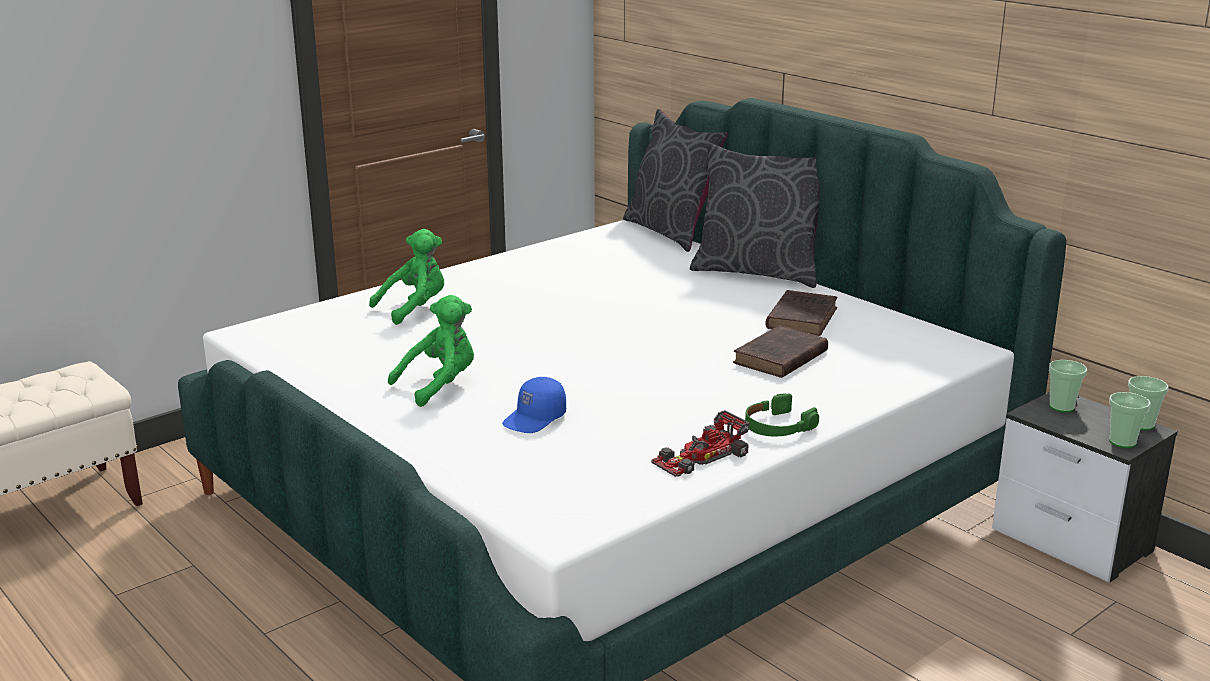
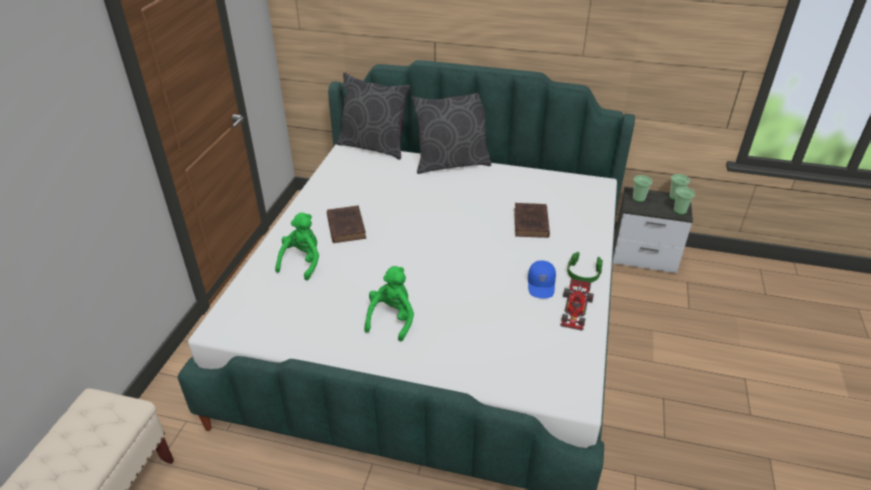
camera: 35 degrees left, 15 degrees up
blue cap [502,377,566,433] -> blue cap moved to [528,260,556,299]
brown book [766,290,838,336] -> brown book moved to [327,206,366,243]

